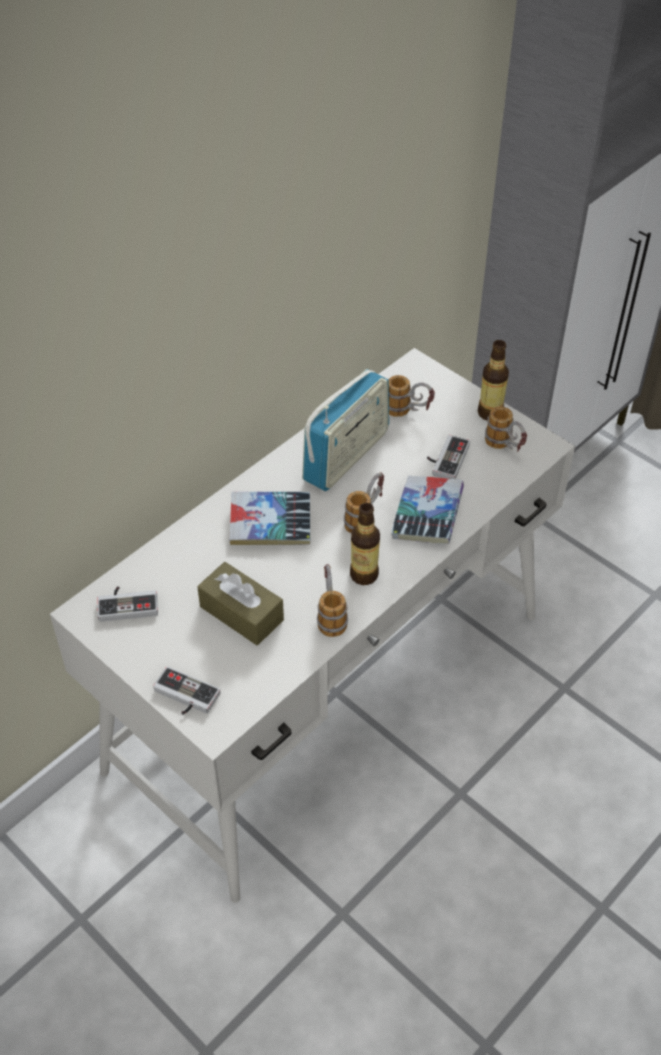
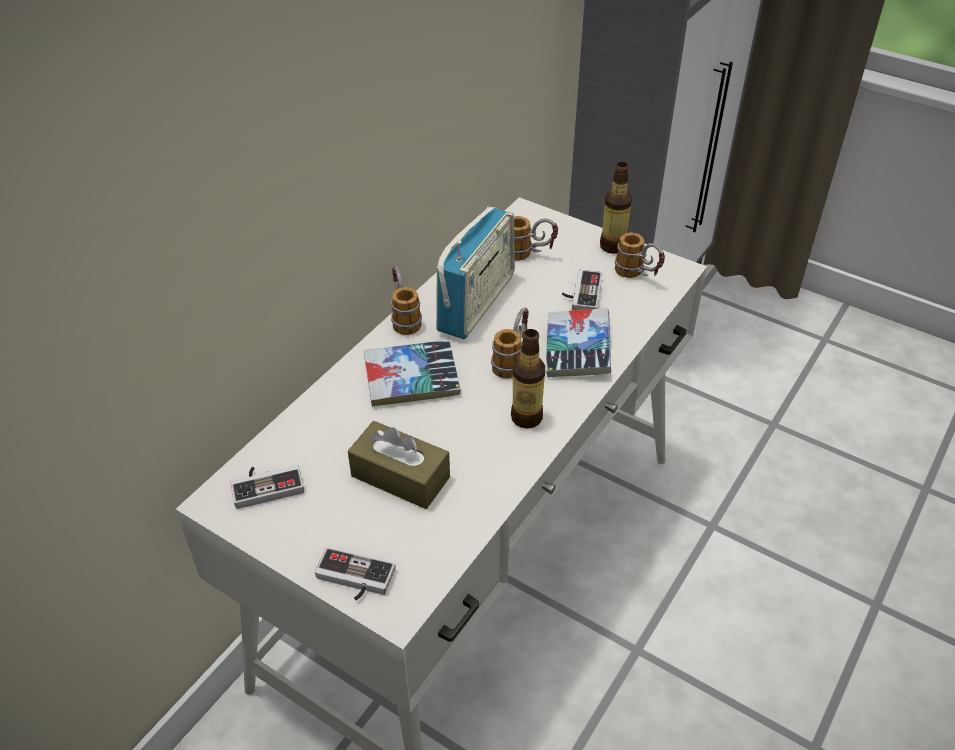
camera: 10 degrees left, 5 degrees down
mug [317,564,348,637] -> mug moved to [391,266,422,335]

